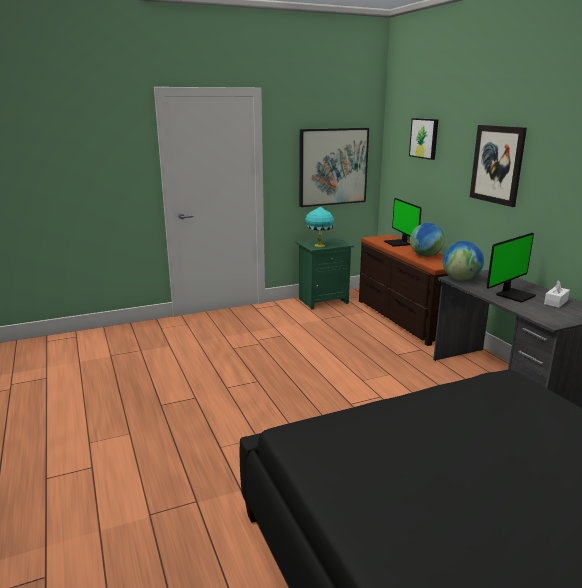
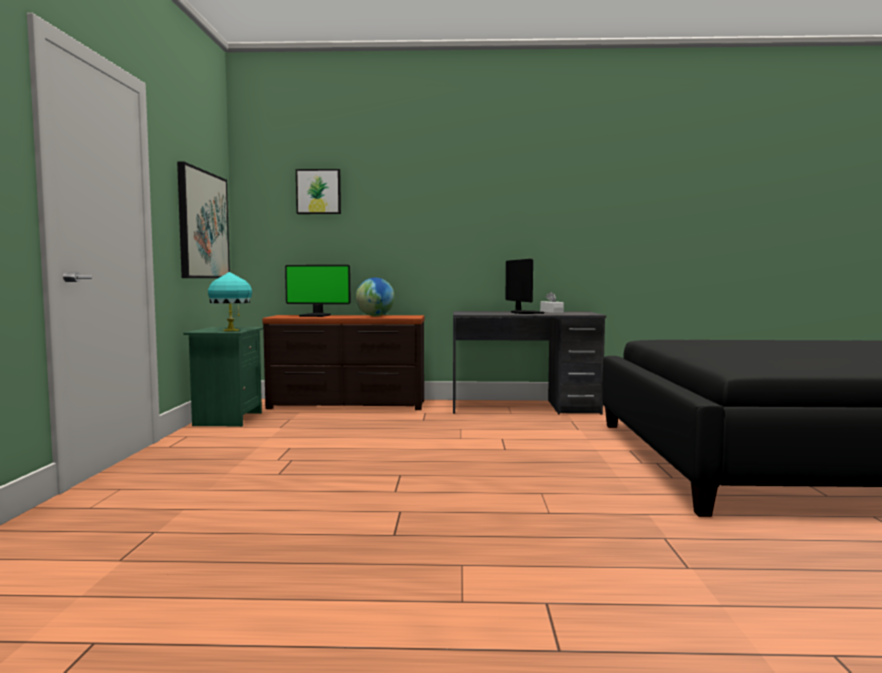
camera: 65 degrees left, 15 degrees down
globe [442,241,484,281] -> none
picture [470,125,527,207] -> none

